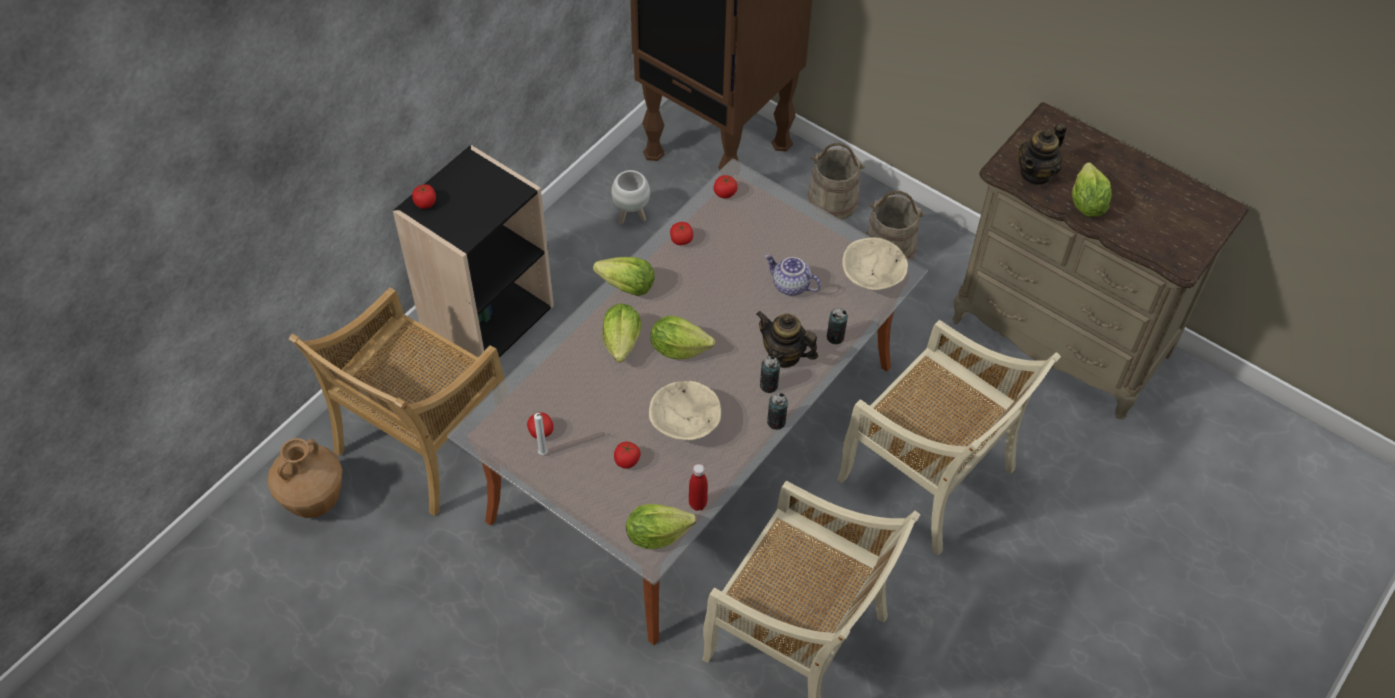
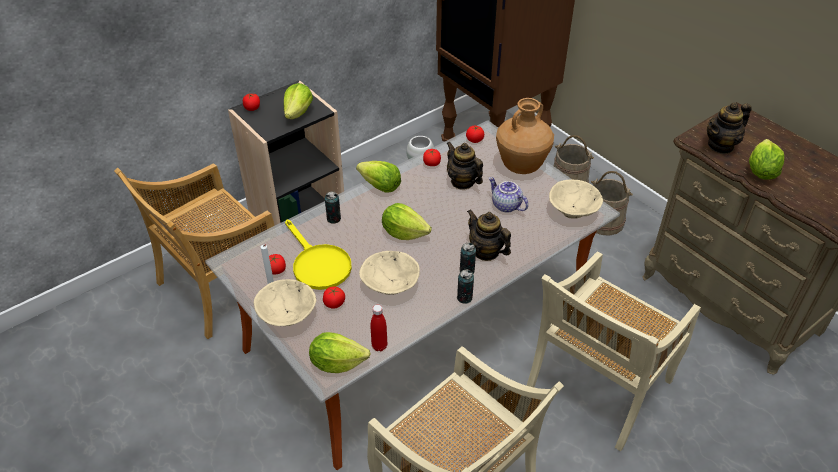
camera: 15 degrees right, 10 degrees down
brown vase [267,438,343,518] -> brown vase moved to [496,98,554,174]
lettuce [602,303,641,362] -> lettuce moved to [284,83,313,119]
can [827,308,848,344] -> can moved to [325,191,341,224]
beige chair [837,320,1061,555] -> beige chair turned 75 degrees clockwise [526,251,701,451]
none -> beige bowl [254,279,316,326]
none -> yellow frying pan [285,219,352,290]
none -> teapot [446,142,483,190]

